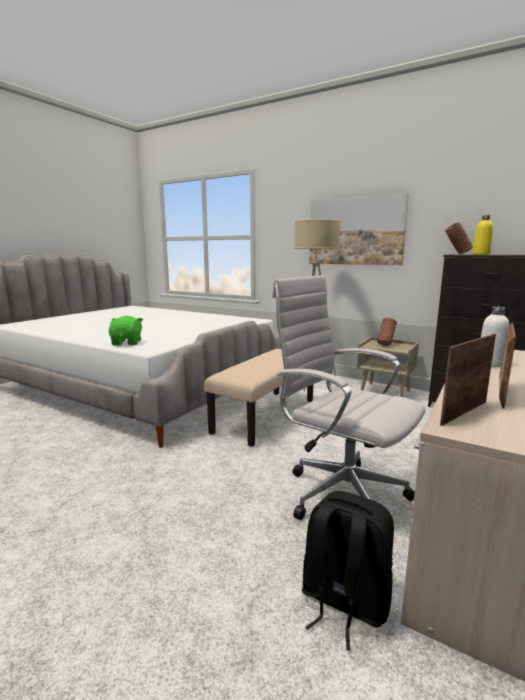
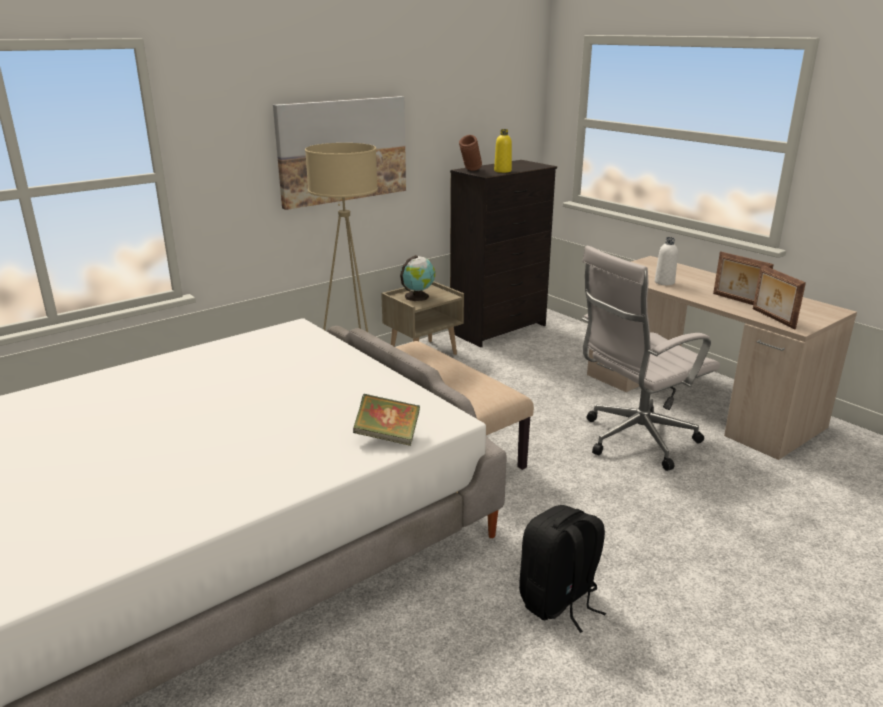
camera: 70 degrees left, 10 degrees up
green plush toy [109,316,143,345] -> book [353,394,420,446]
black backpack [302,491,394,651] -> black backpack moved to [519,505,606,633]
brown vase [377,318,397,345] -> globe [400,255,435,301]

